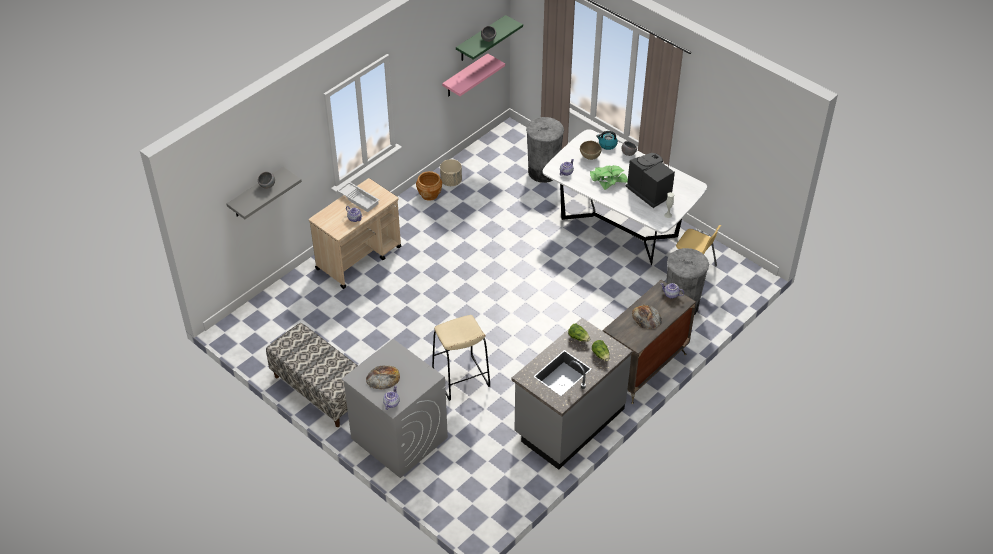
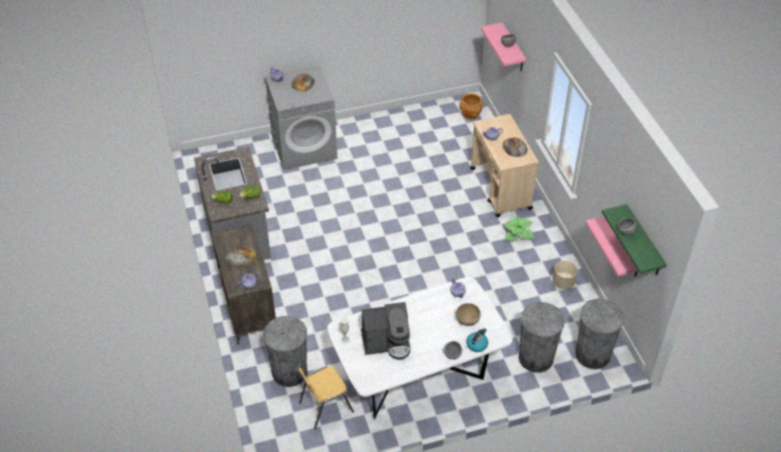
camera: 120 degrees right, 0 degrees up
grey shelf [227,167,302,219] -> pink shelf [481,22,526,71]
bench [266,323,358,427] -> none
white tray [337,182,379,212] -> bread [503,137,527,157]
brown planter [416,171,442,201] -> brown planter moved to [460,93,483,120]
beige stool [432,315,490,401] -> none
potted plant [590,165,628,190] -> potted plant moved to [504,217,534,241]
none -> grey trash can [575,299,624,369]

